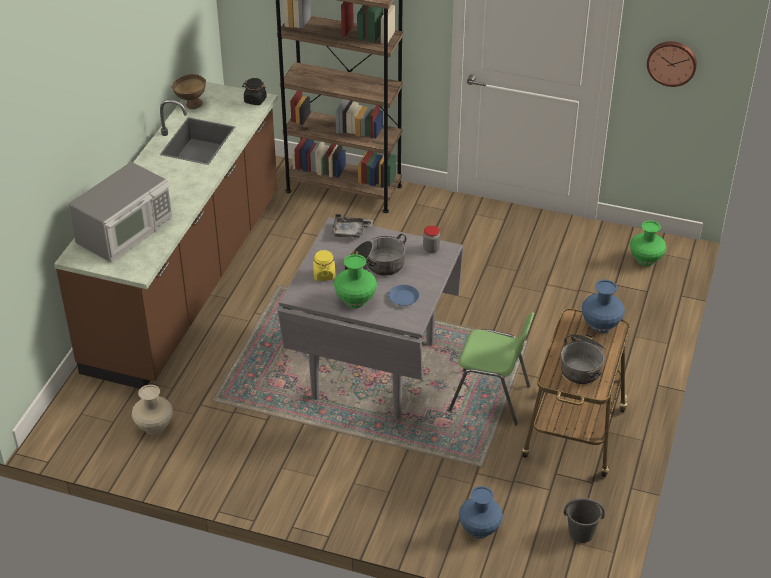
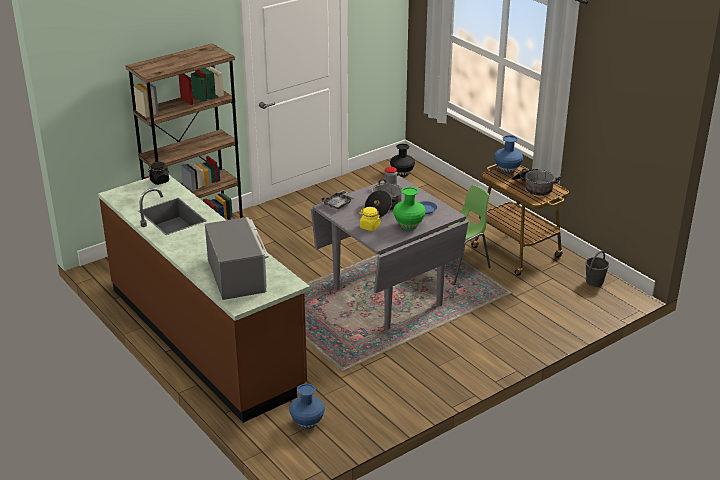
camera: 55 degrees left, 10 degrees down
beige vase [132,385,173,435] -> none
brown bowl [171,74,206,109] -> none
blue vase [459,486,503,539] -> blue vase moved to [289,384,325,429]
green vase [630,221,666,266] -> black vase [390,144,415,177]
wall clock [647,41,697,87] -> none

